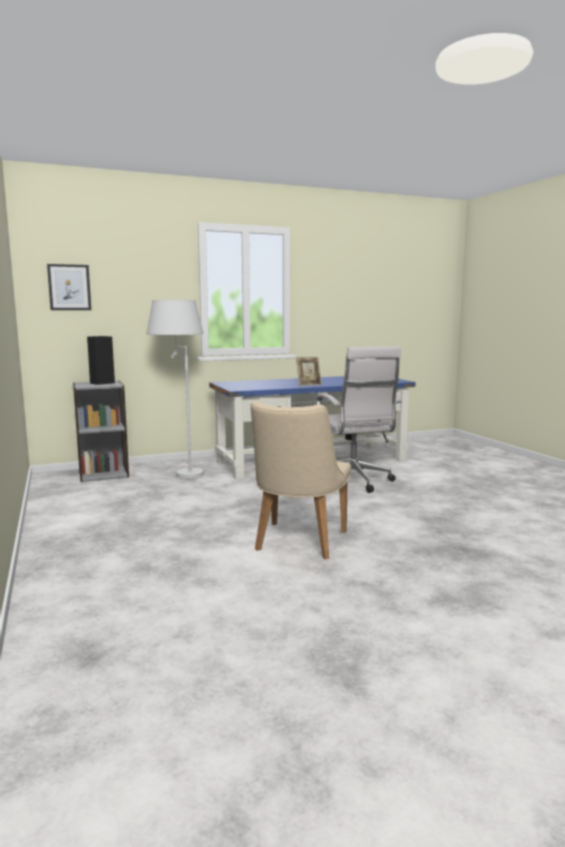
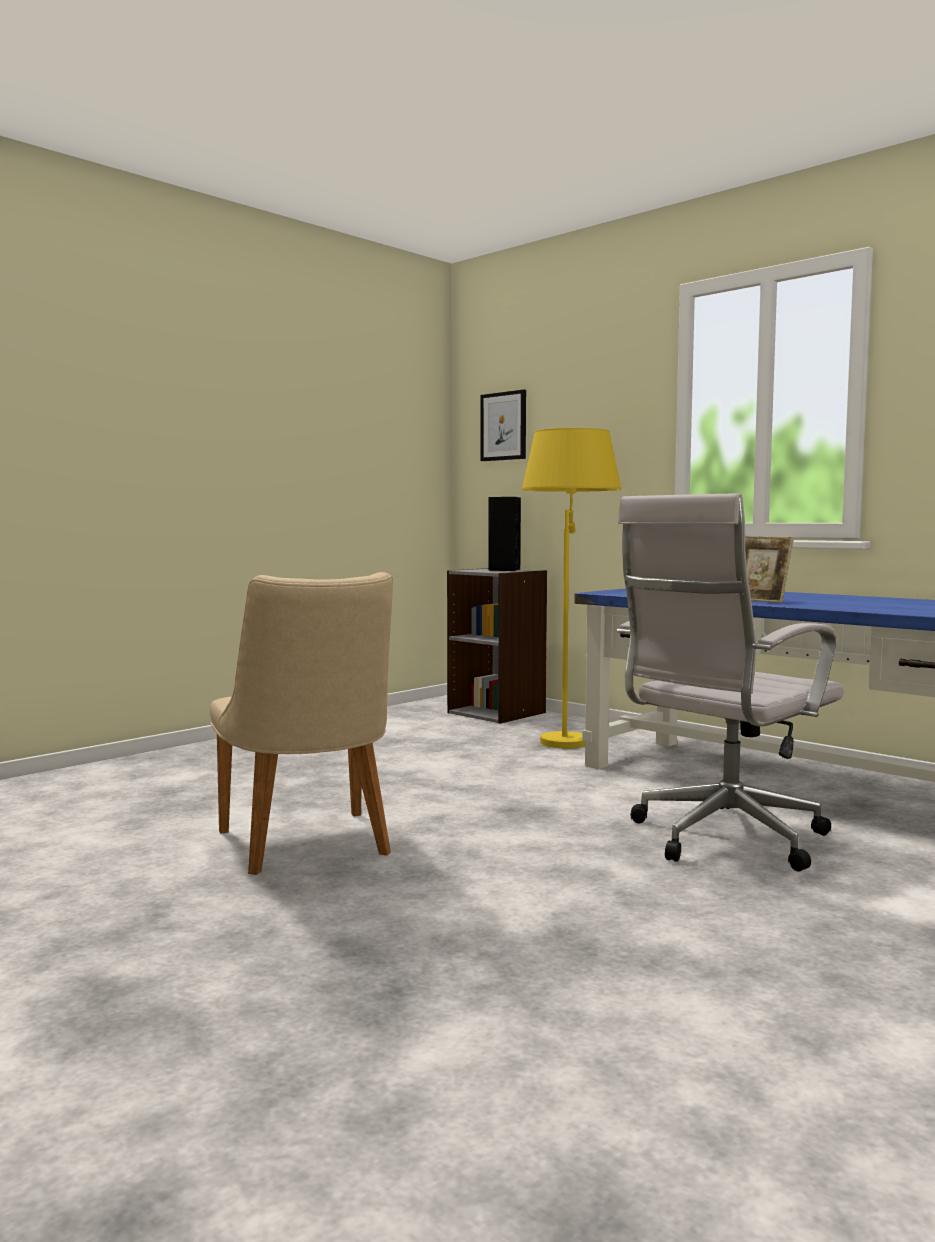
camera: 65 degrees right, 5 degrees down
white floor lamp [147,300,204,478] -> yellow floor lamp [522,428,621,749]
beige chair [251,401,351,559] -> beige chair turned 105 degrees counterclockwise [210,572,393,875]

